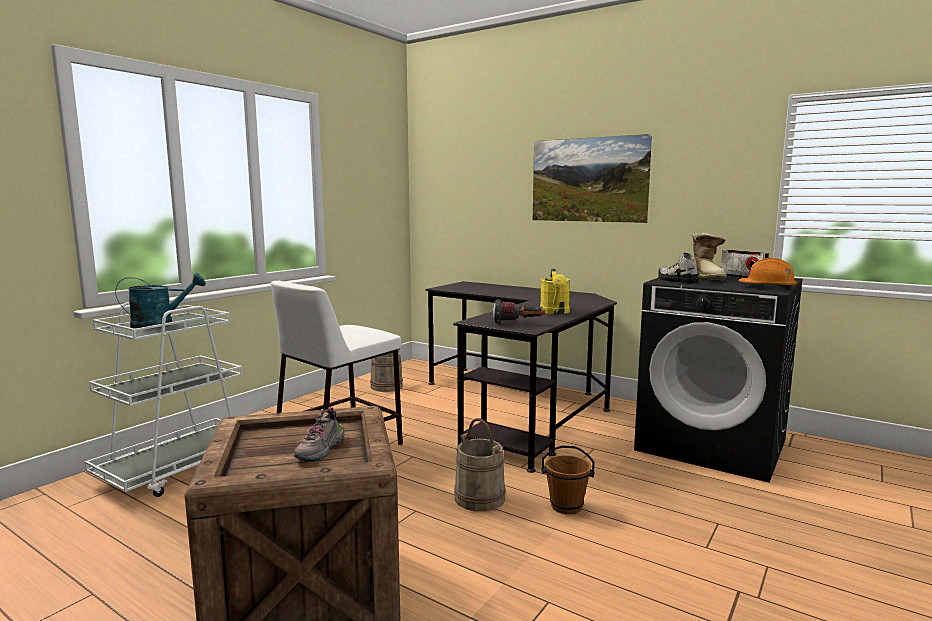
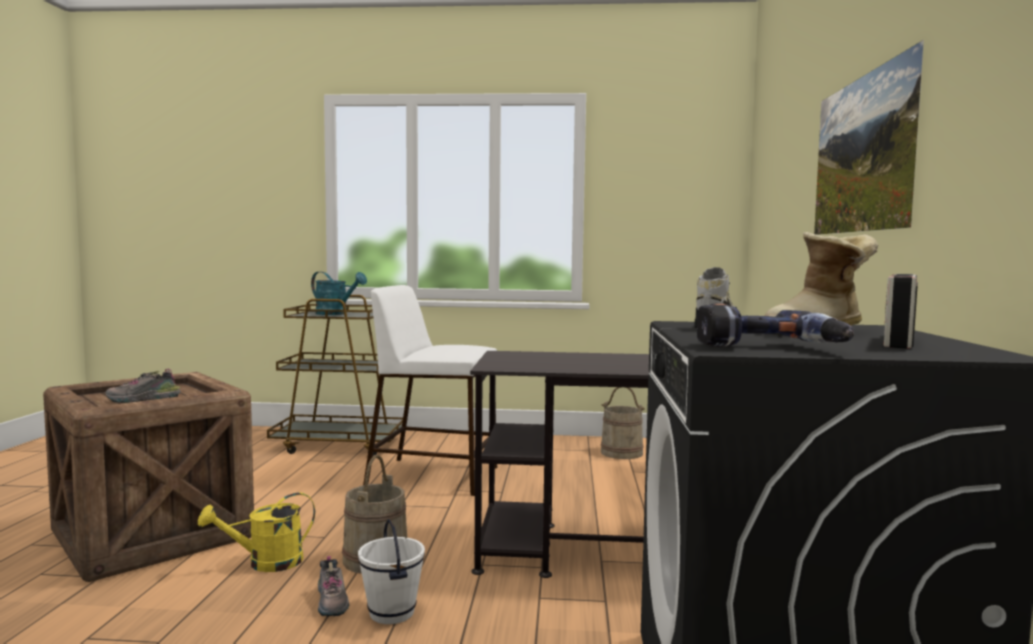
camera: 60 degrees right, 5 degrees down
white cart [85,302,243,497] -> brown cart [267,295,403,456]
flashlight [493,300,545,323] -> none
yellow watering can [540,269,570,314] -> yellow watering can moved to [198,493,315,572]
brown bucket [541,445,595,514] -> white bucket [358,519,425,624]
orange hard hat [738,258,798,290] -> power drill [696,303,854,347]
none -> shoe [318,556,349,617]

